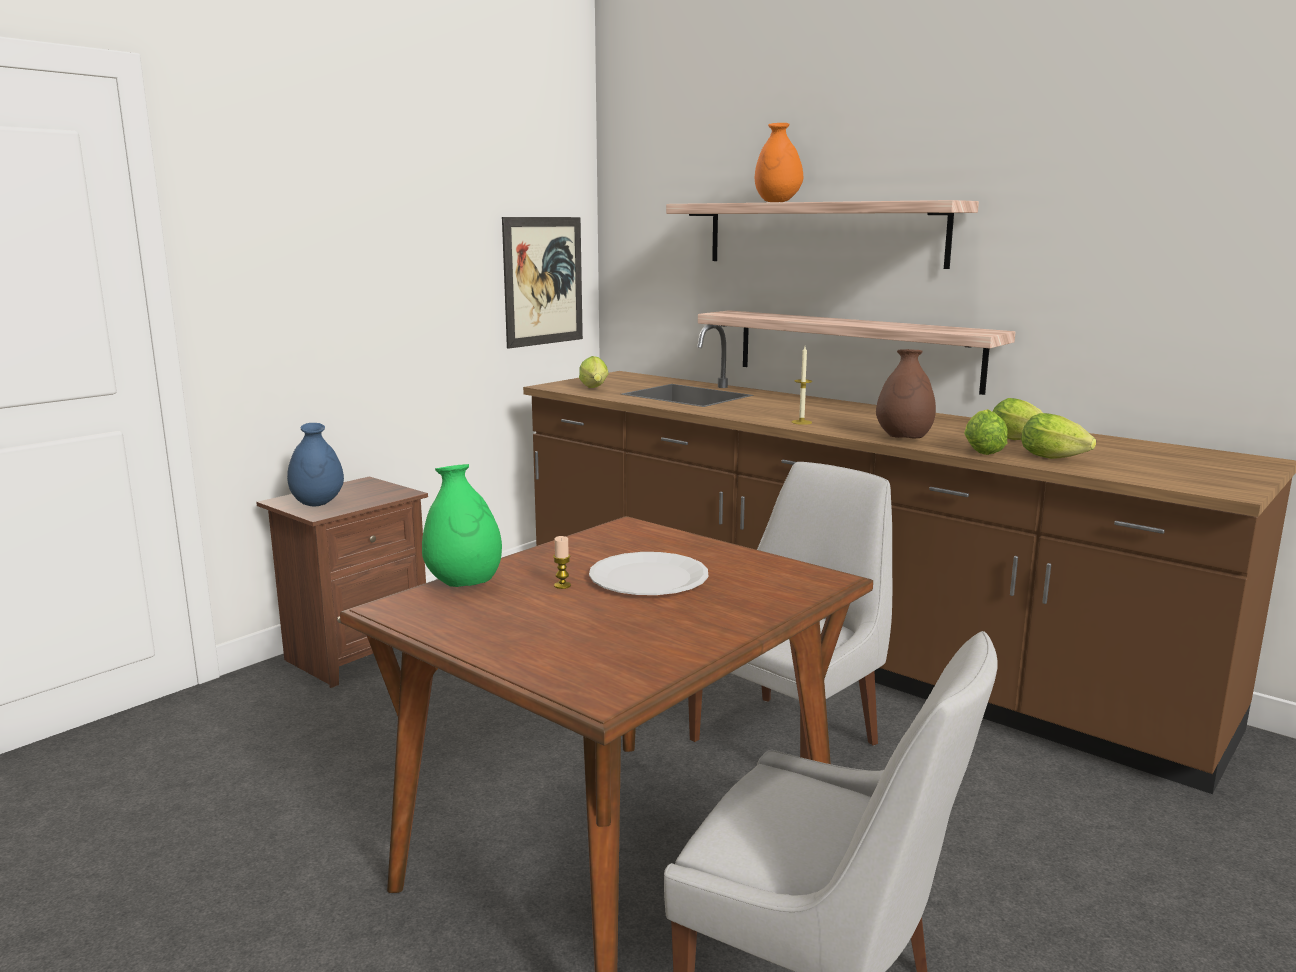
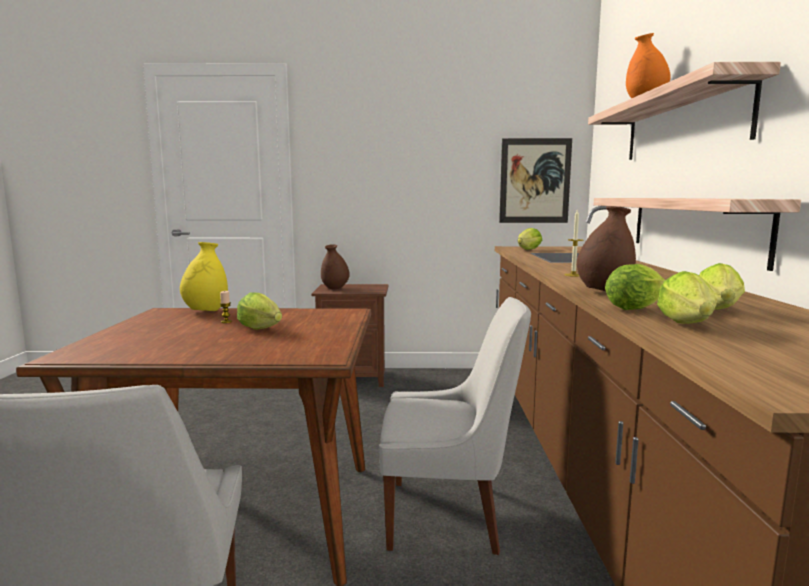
camera: 50 degrees right, 5 degrees down
blue vase [287,423,344,506] -> brown vase [321,244,350,289]
green vase [422,464,502,587] -> yellow vase [180,242,228,311]
white plate [589,552,708,595] -> lettuce [237,292,282,330]

